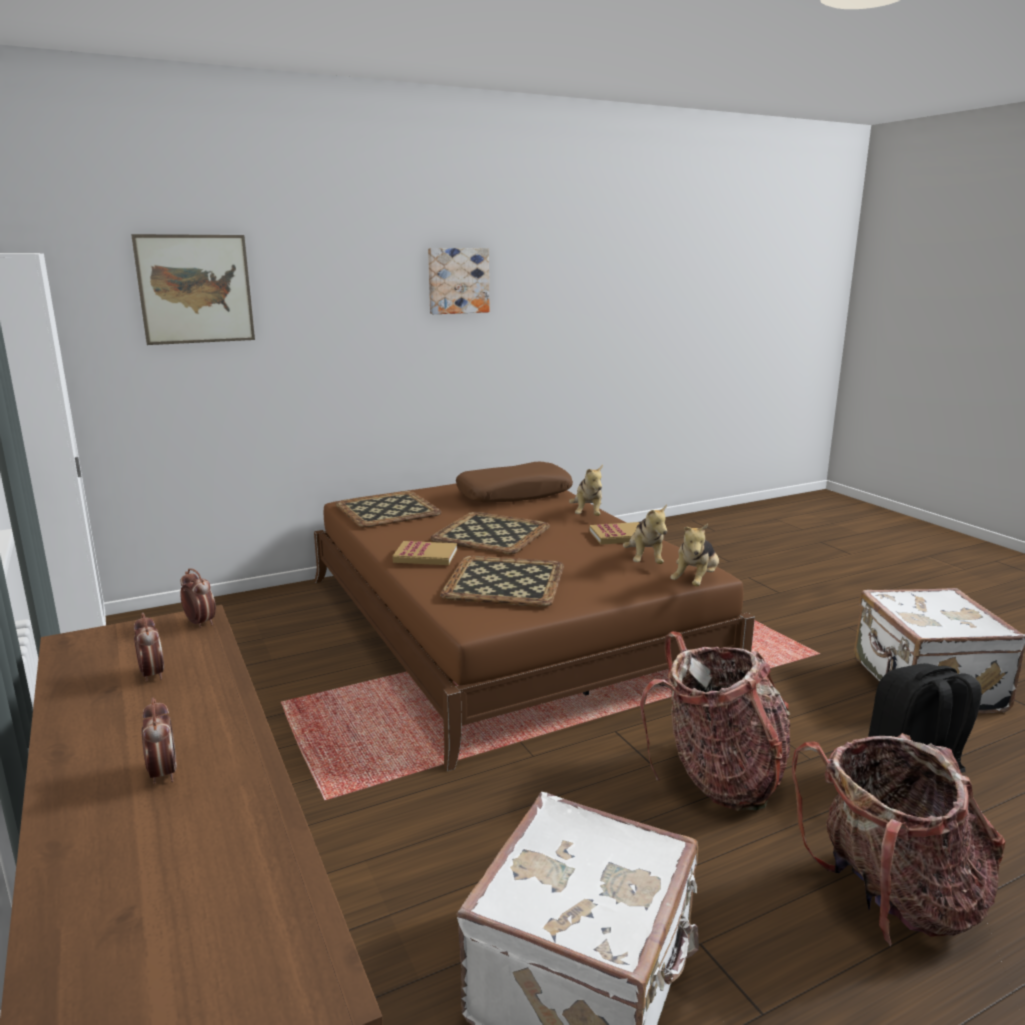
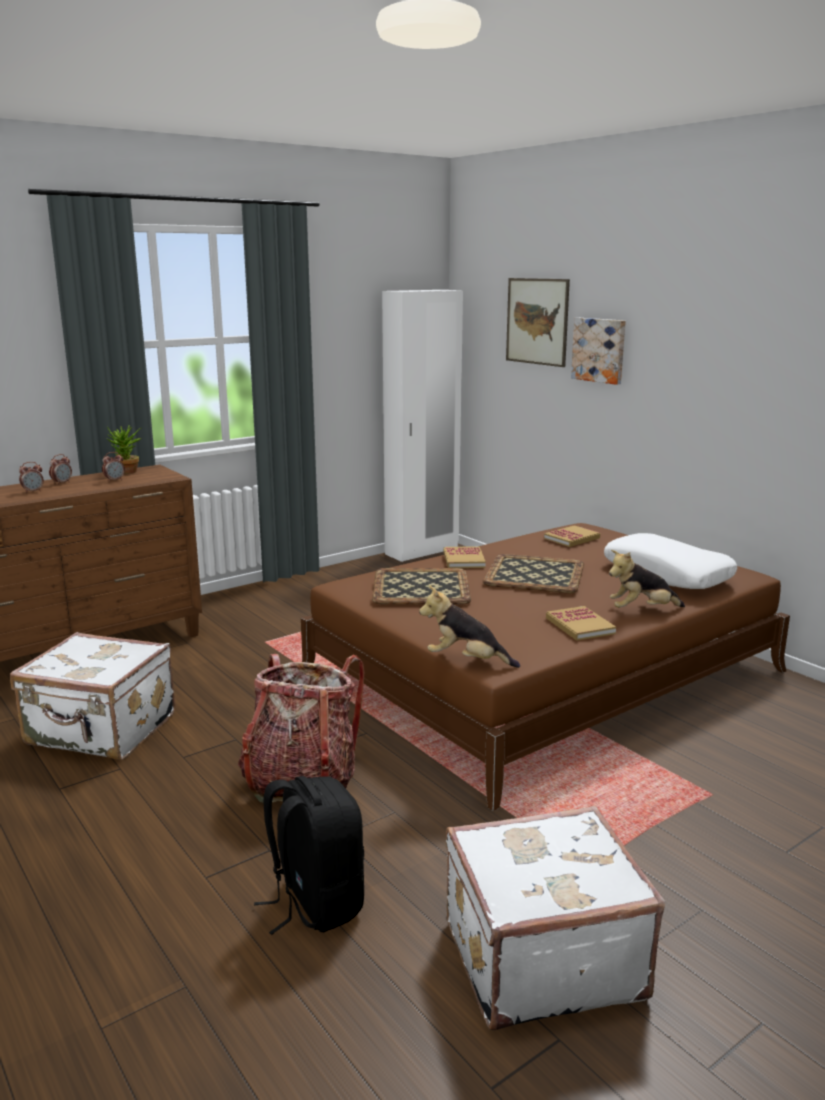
camera: 80 degrees right, 0 degrees up
alarm clock [180,568,216,628] -> alarm clock moved to [49,454,72,485]
tray [335,491,441,528] -> book [544,525,600,547]
picture [428,248,489,314] -> picture moved to [571,318,626,385]
brown pillow [456,462,573,502] -> white pillow [604,533,737,589]
plush toy [623,504,667,564] -> none
backpack [792,733,1005,947] -> none
none -> potted plant [107,424,141,474]

